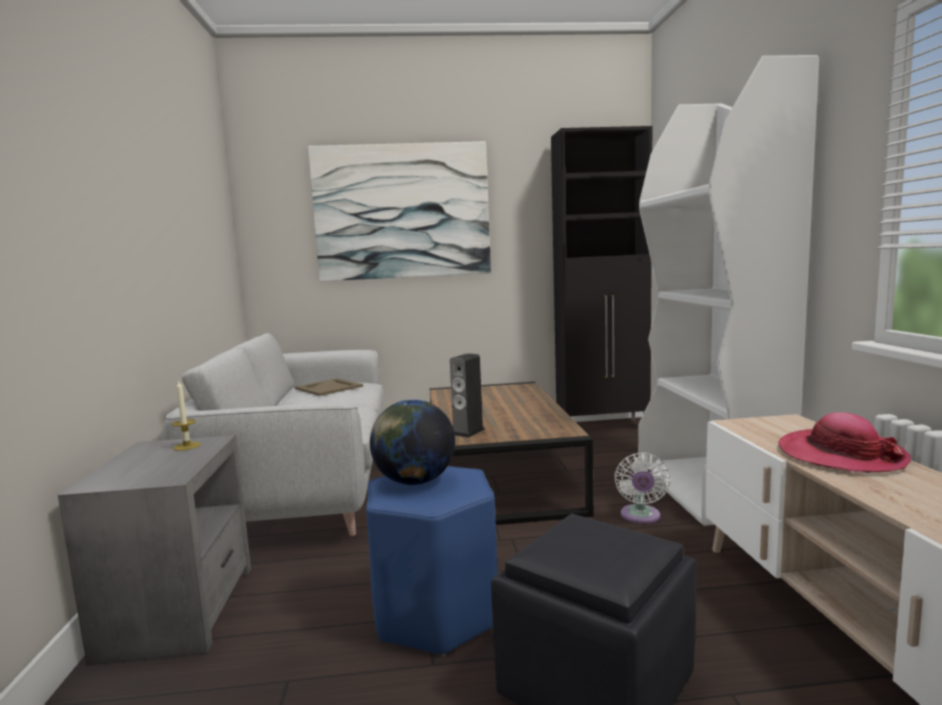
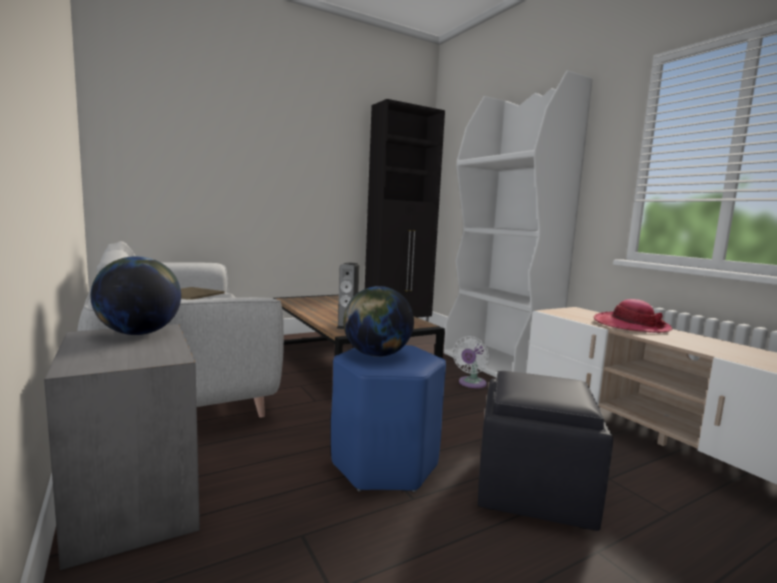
camera: 25 degrees left, 0 degrees up
candle [172,380,201,451] -> globe [90,256,181,335]
picture [308,141,491,281] -> none
white fan [614,453,670,524] -> white fan turned 45 degrees clockwise [453,336,490,388]

